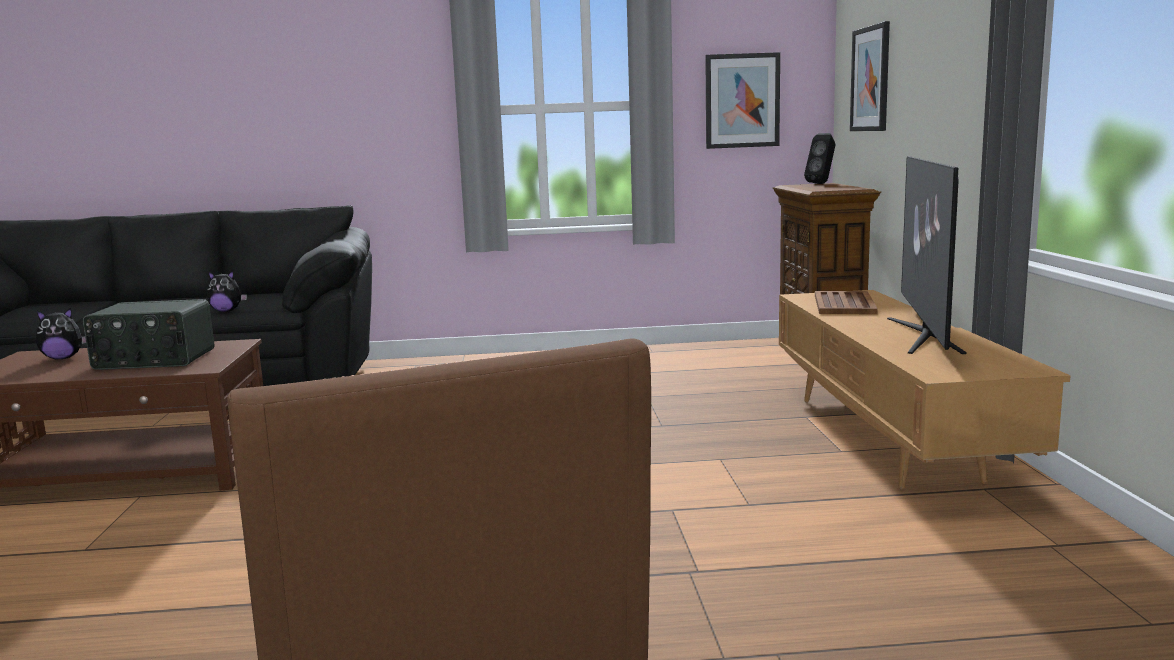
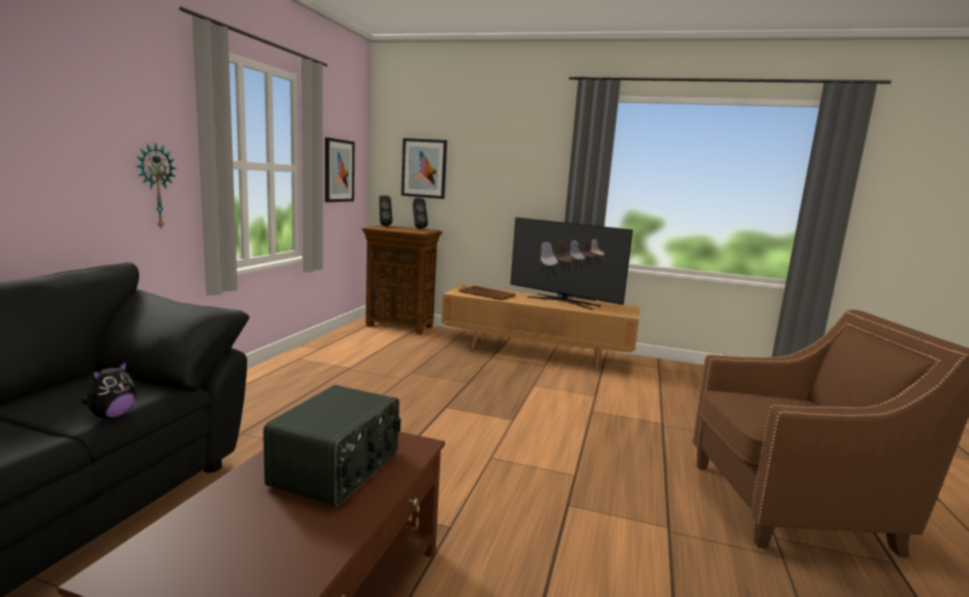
camera: 70 degrees left, 0 degrees up
plush toy [36,308,86,359] -> none
none -> wall clock [136,142,177,230]
none -> black speaker [412,198,428,229]

